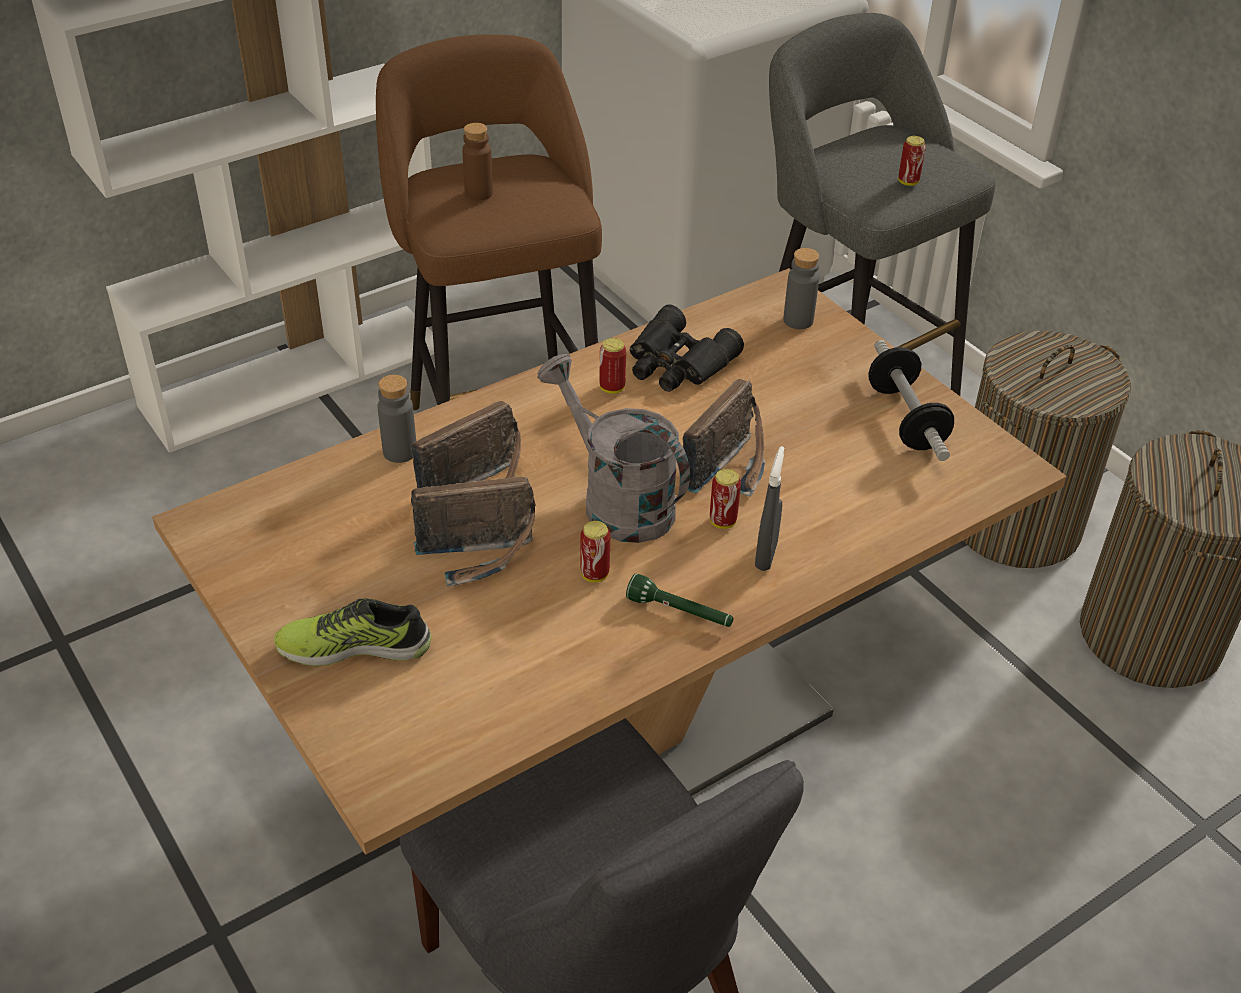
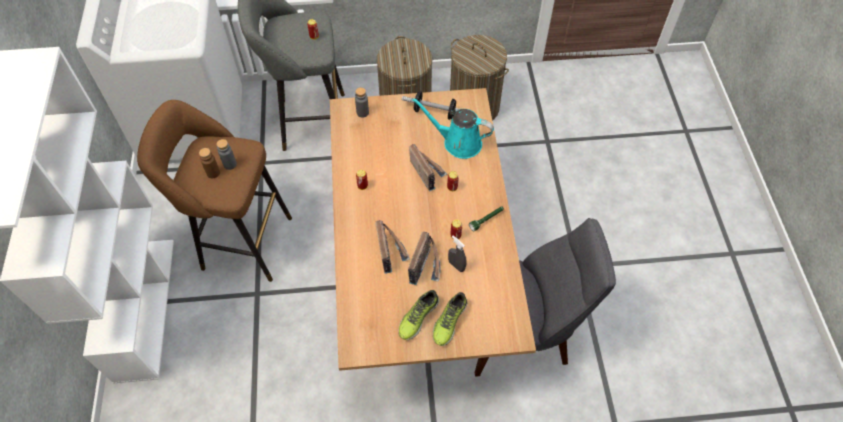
camera: 60 degrees left, 15 degrees up
grey bottle [378,375,416,463] -> grey bottle moved to [216,139,237,170]
grey watering can [537,354,690,543] -> none
black binoculars [630,304,744,392] -> none
grey spray bottle [755,446,784,571] -> grey spray bottle moved to [448,236,467,272]
none -> shoe [398,290,439,340]
none -> turquoise watering can [411,97,494,159]

